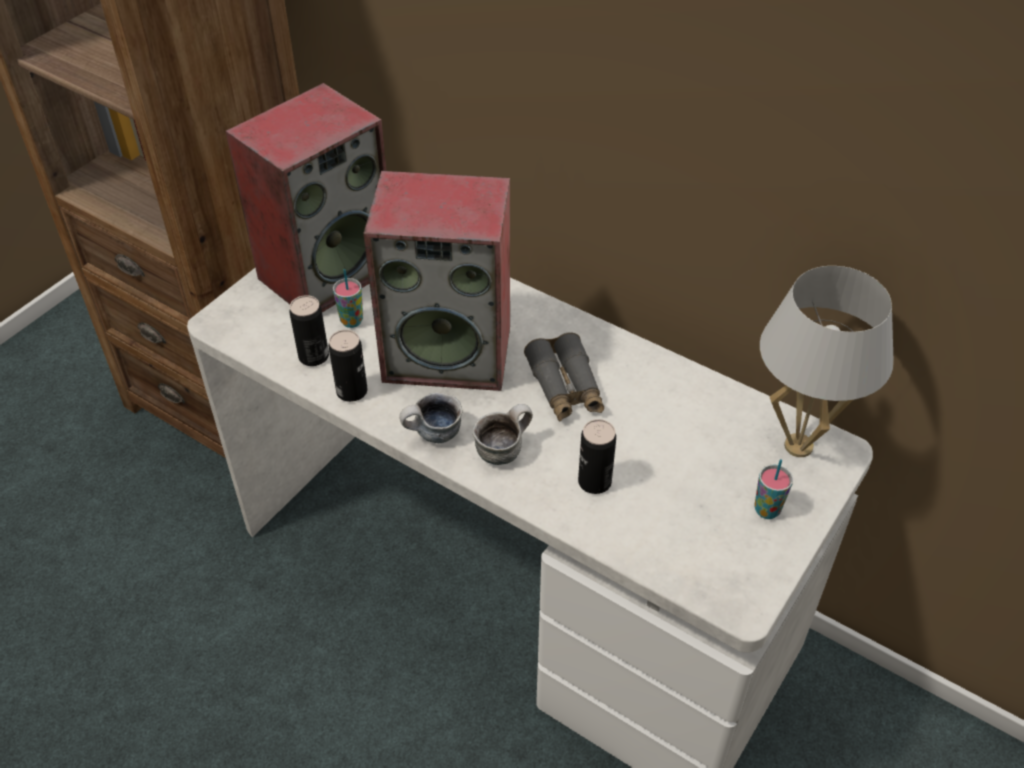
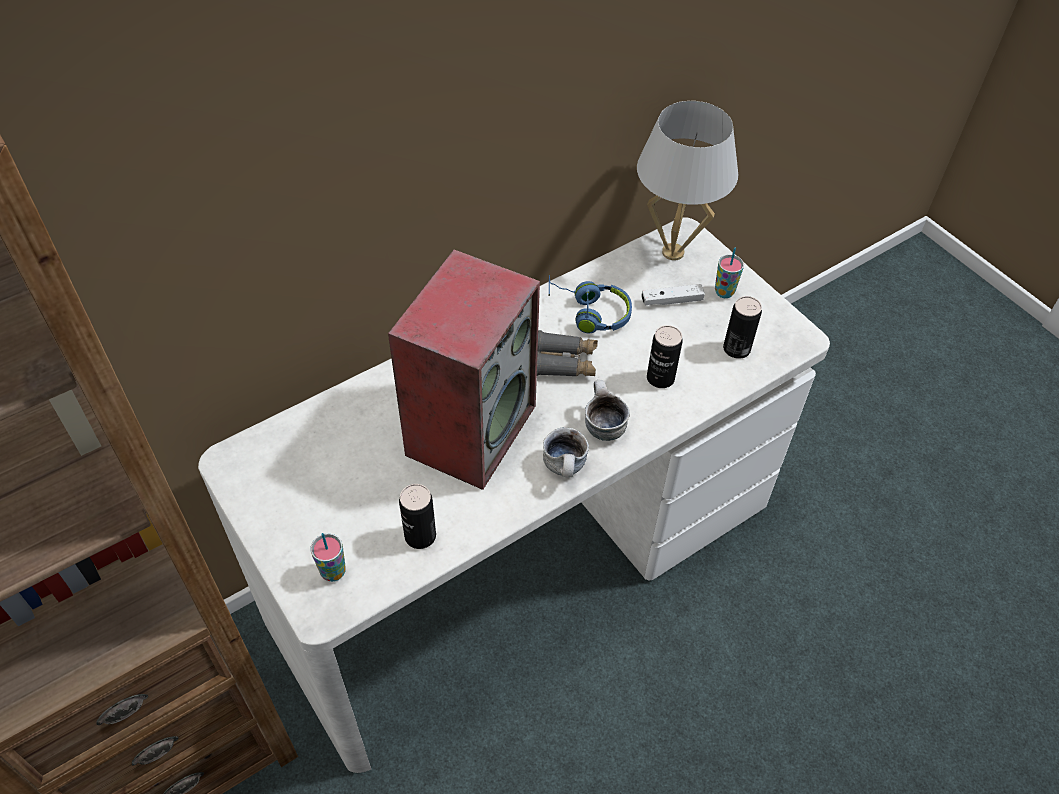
camera: 70 degrees left, 5 degrees up
speaker [225,83,387,312] -> none
can [329,330,368,402] -> can moved to [723,296,762,359]
cup [333,269,363,328] -> cup moved to [311,533,346,582]
none -> blue headphones [548,275,632,334]
none -> white game controller [641,284,705,305]

